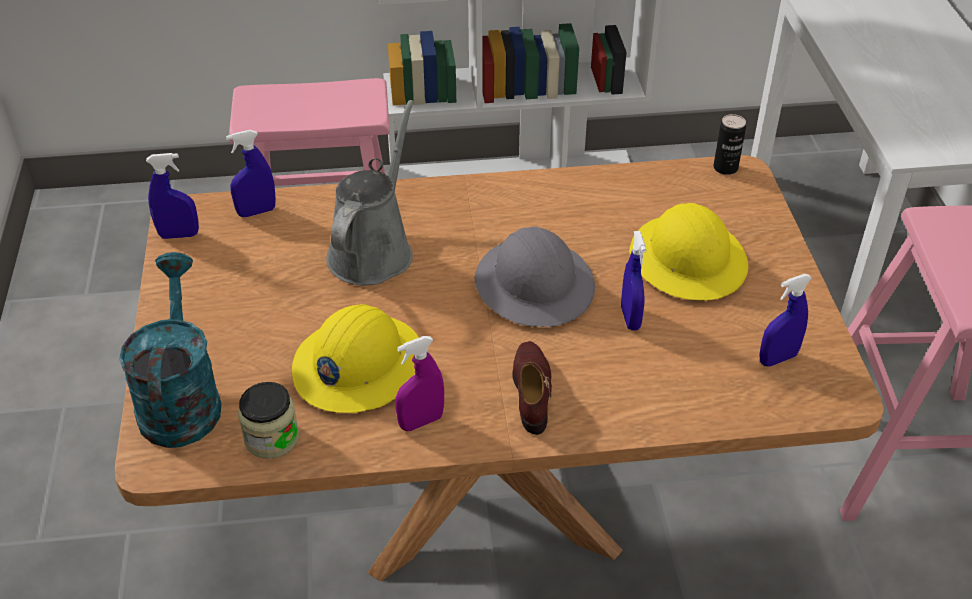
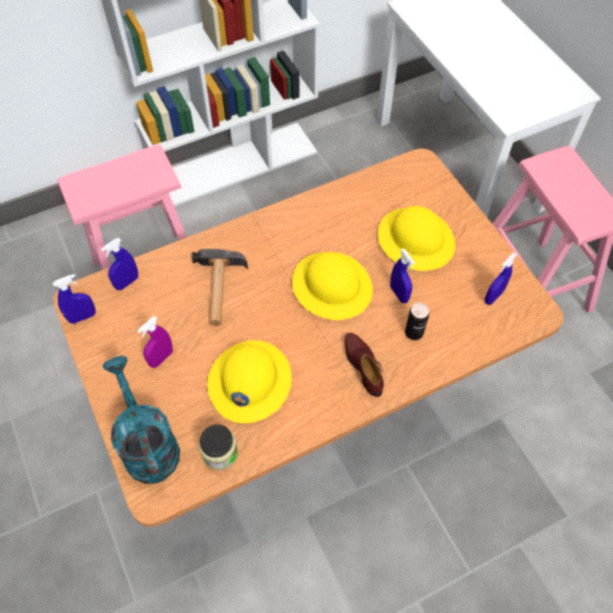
camera: 20 degrees left, 15 degrees up
grey watering can [326,100,414,286] -> hammer [192,249,248,326]
purple spray bottle [395,336,444,431] -> purple spray bottle moved to [137,316,173,368]
grey hard hat [475,226,595,327] -> yellow hard hat [292,252,373,320]
can [713,114,746,175] -> can moved to [405,303,429,340]

